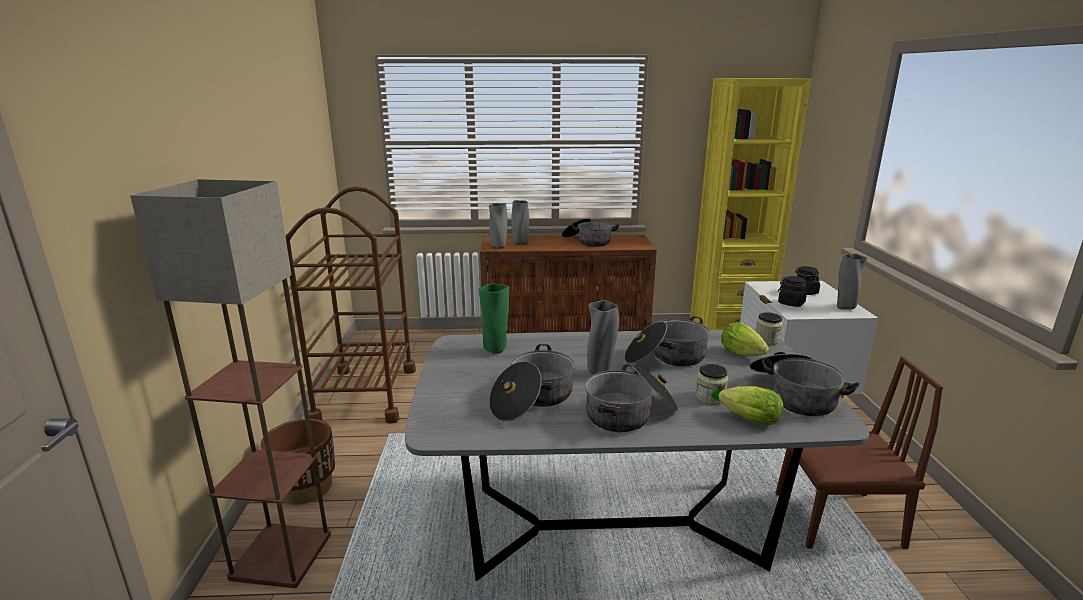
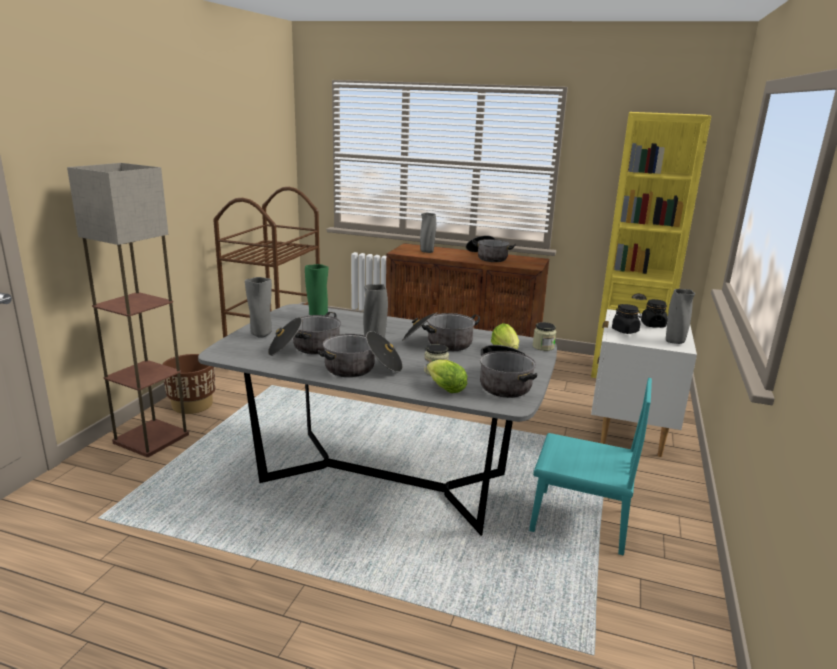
camera: 20 degrees right, 0 degrees up
grey vase [489,203,507,249] -> grey vase moved to [245,277,272,338]
brown chair [776,356,943,549] -> turquoise chair [529,378,652,555]

